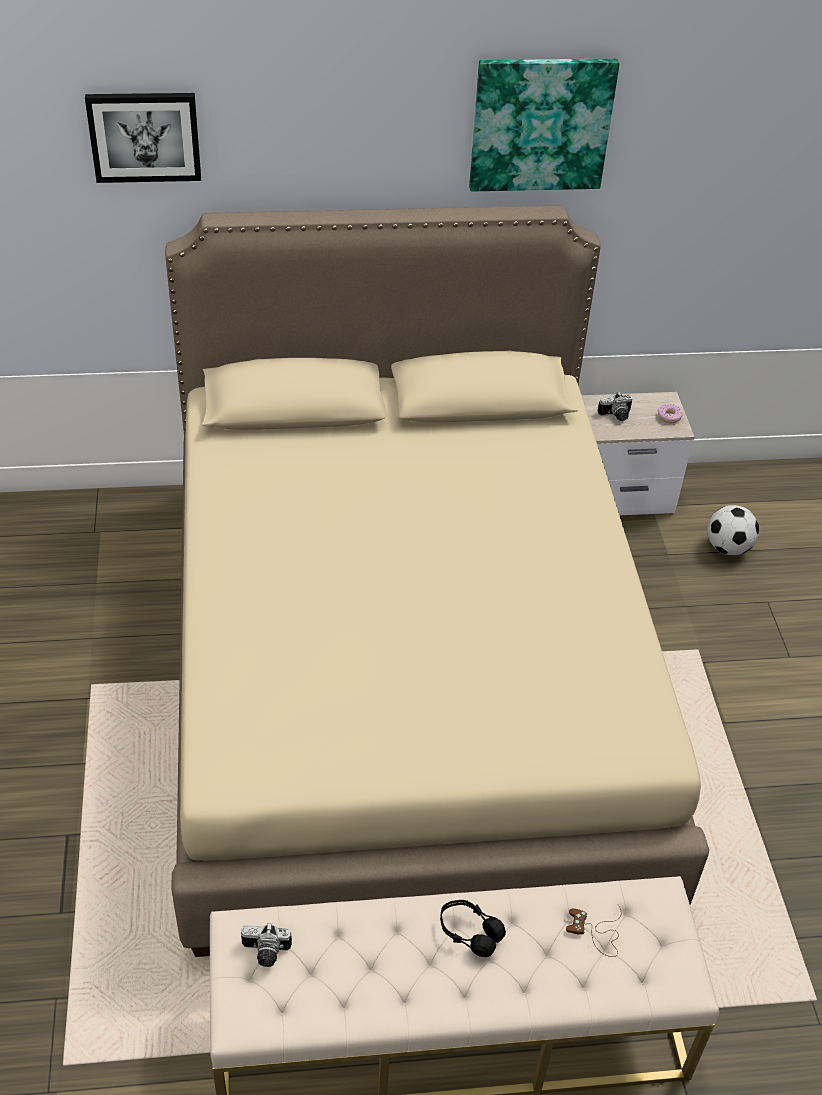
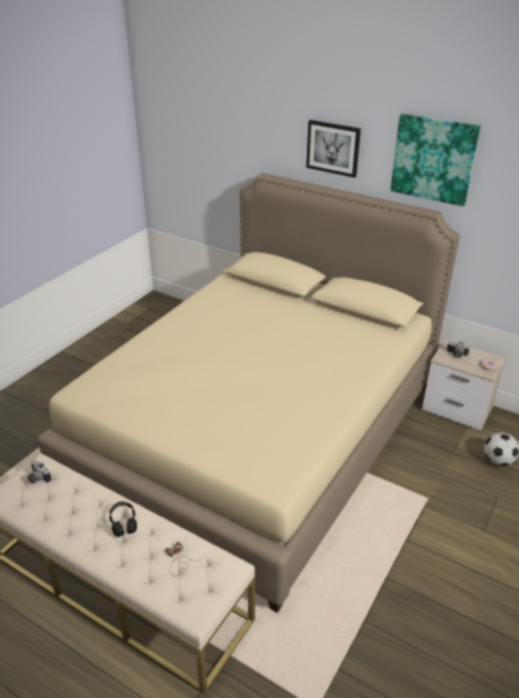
camera: 40 degrees right, 10 degrees down
picture [85,93,201,183] -> picture moved to [306,120,361,178]

